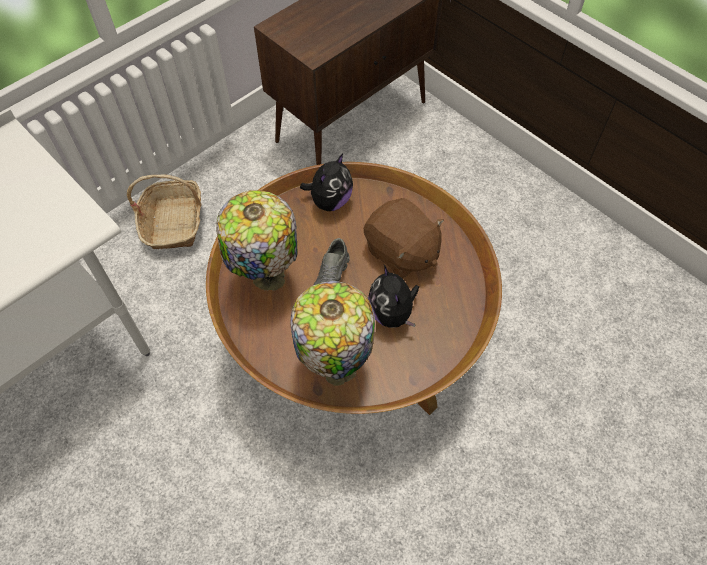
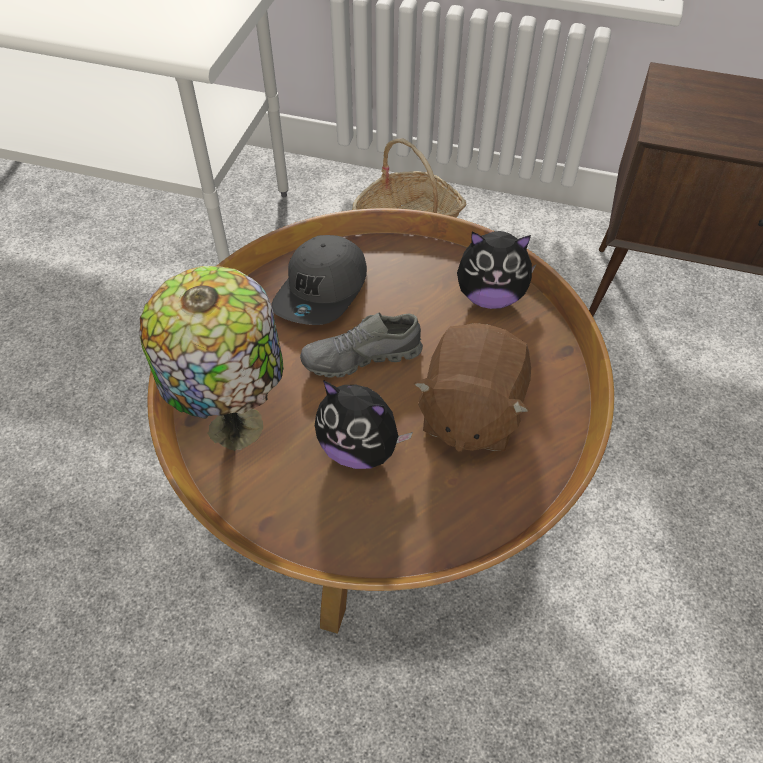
camera: 60 degrees right, 5 degrees down
table lamp [216,190,298,290] -> grey cap [272,235,367,325]
plush toy [368,265,419,328] -> plush toy turned 105 degrees counterclockwise [315,380,413,469]

